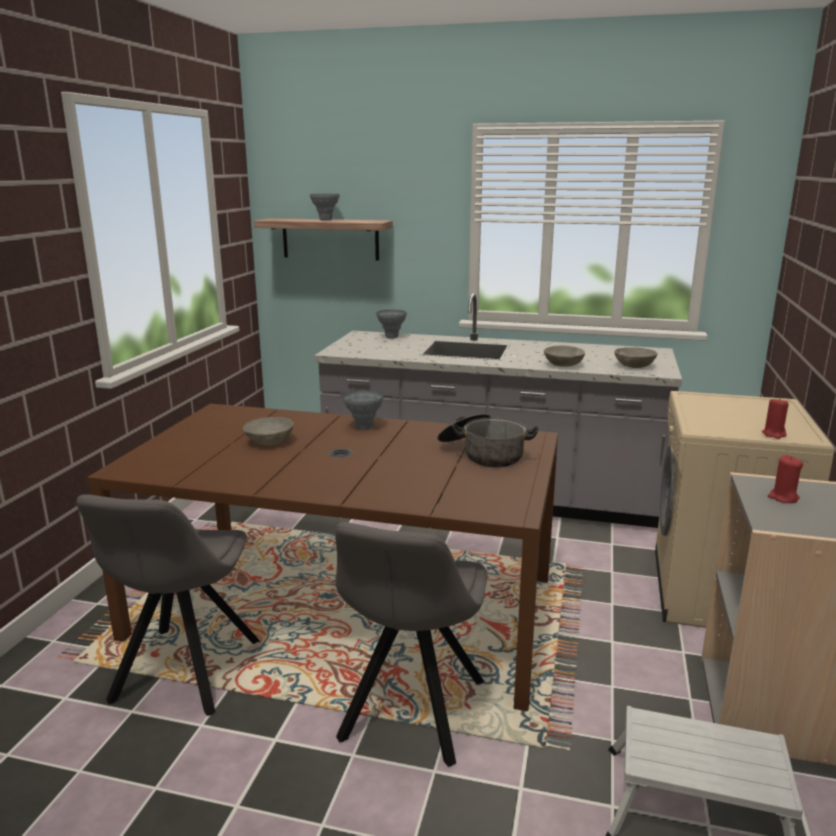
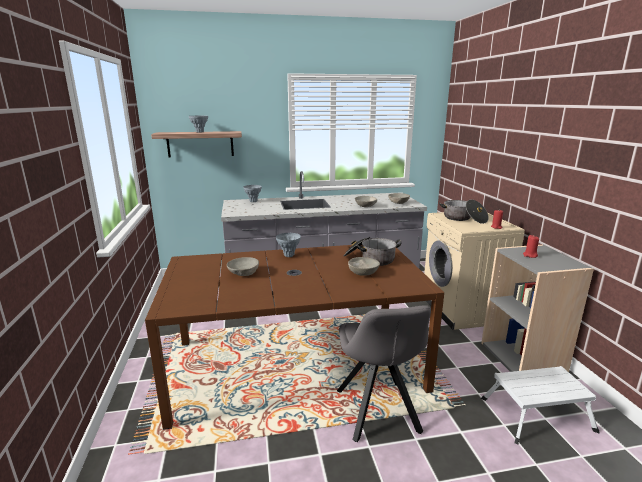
camera: 25 degrees left, 0 degrees up
grey chair [76,494,260,716] -> none
none -> grey bowl [348,257,380,276]
none -> cooking pot [439,199,489,224]

